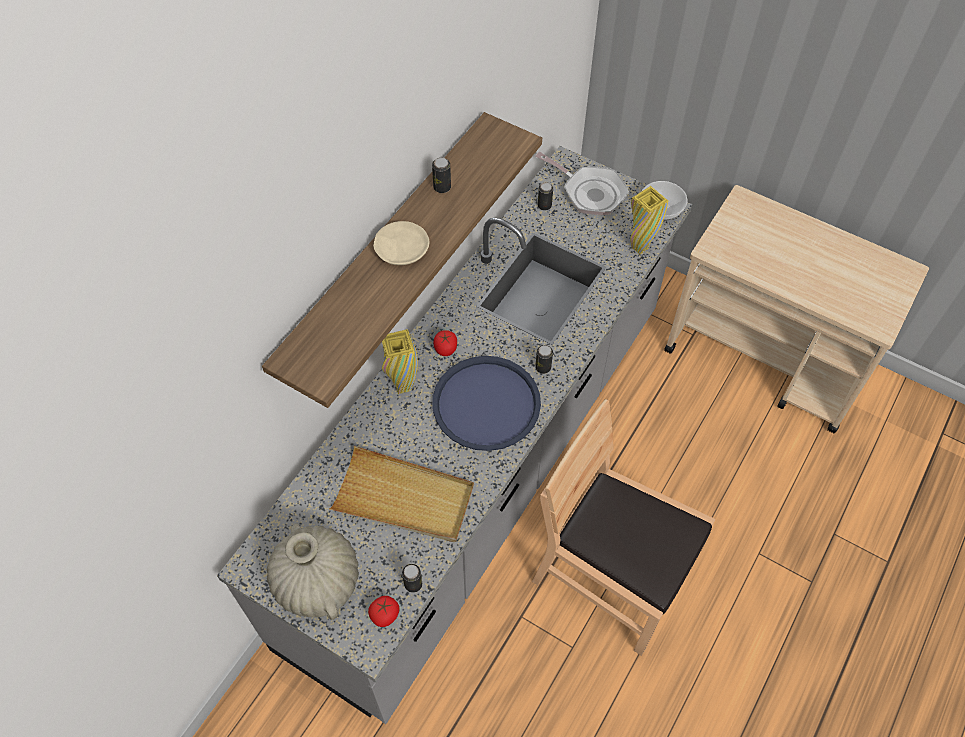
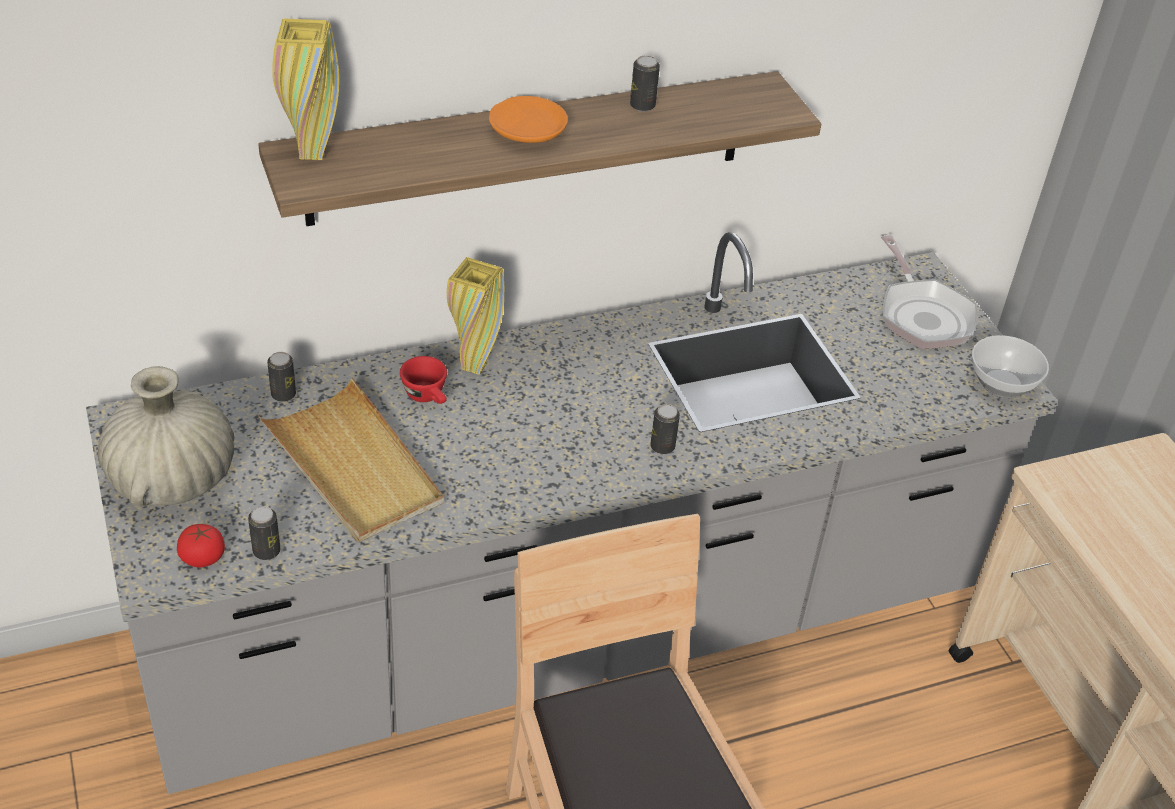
camera: 35 degrees right, 15 degrees down
beige plate [373,221,429,265] -> orange plate [489,96,568,143]
blue tray [432,356,541,451] -> none
tomato [434,330,457,356] -> none
can [538,182,553,211] -> can moved to [267,352,296,402]
yellow vase [630,186,668,254] -> yellow vase moved to [272,18,339,160]
none -> red cup [400,356,447,404]

